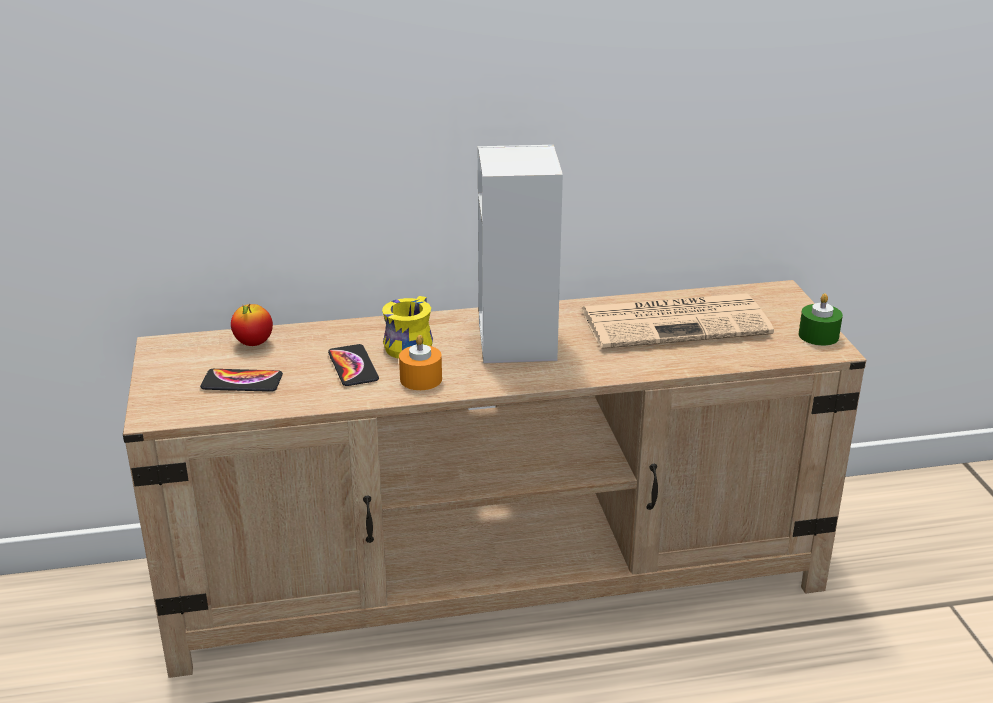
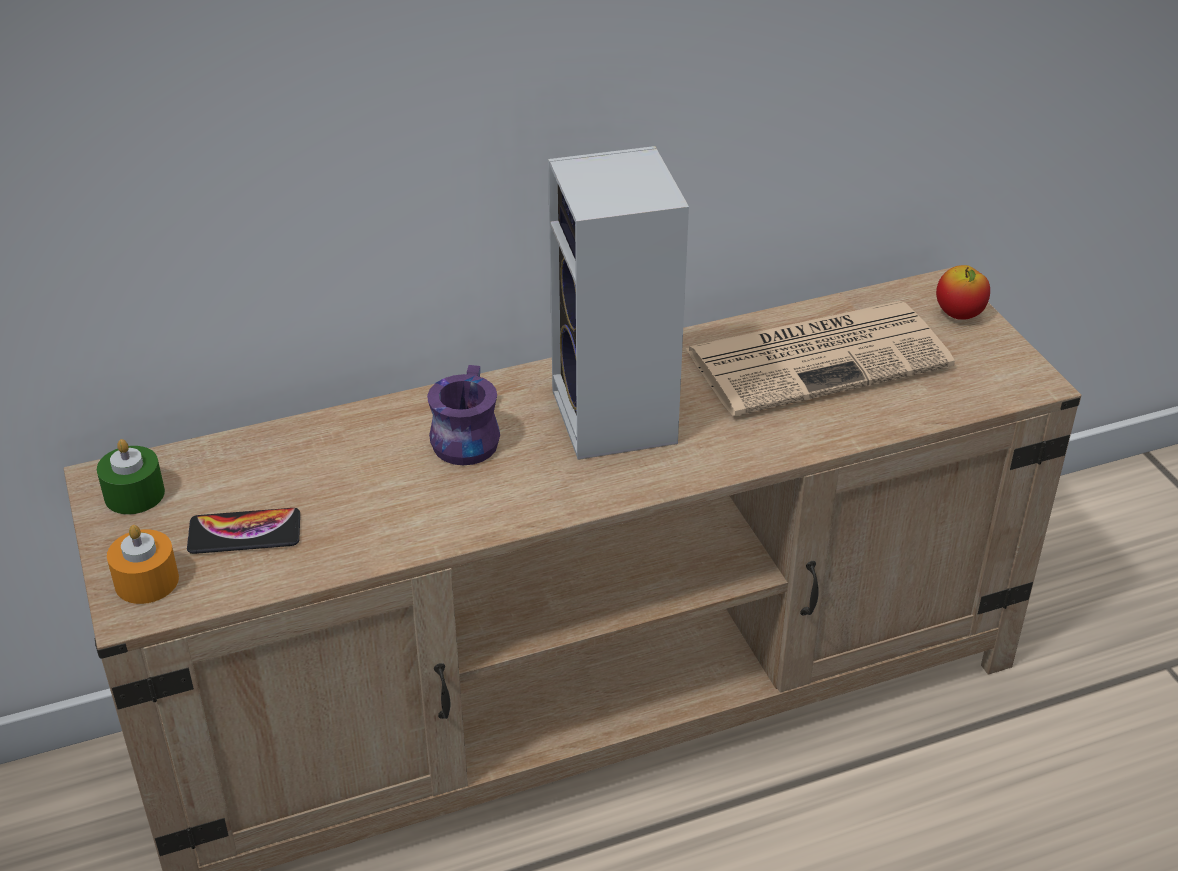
camera: 10 degrees left, 10 degrees up
apple [231,304,273,346] -> apple moved to [936,265,990,320]
phone [328,344,379,386] -> none
yellow mug [382,296,433,359] -> purple mug [427,365,500,465]
orange candle [399,335,442,390] -> orange candle moved to [107,525,179,604]
green candle [799,293,843,346] -> green candle moved to [97,439,165,515]

